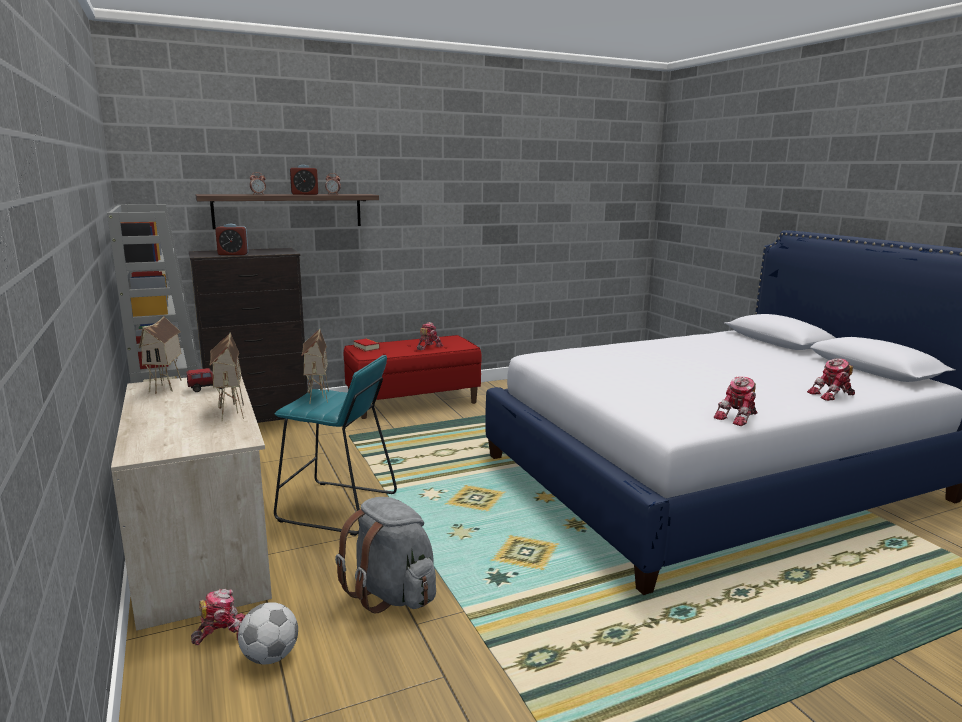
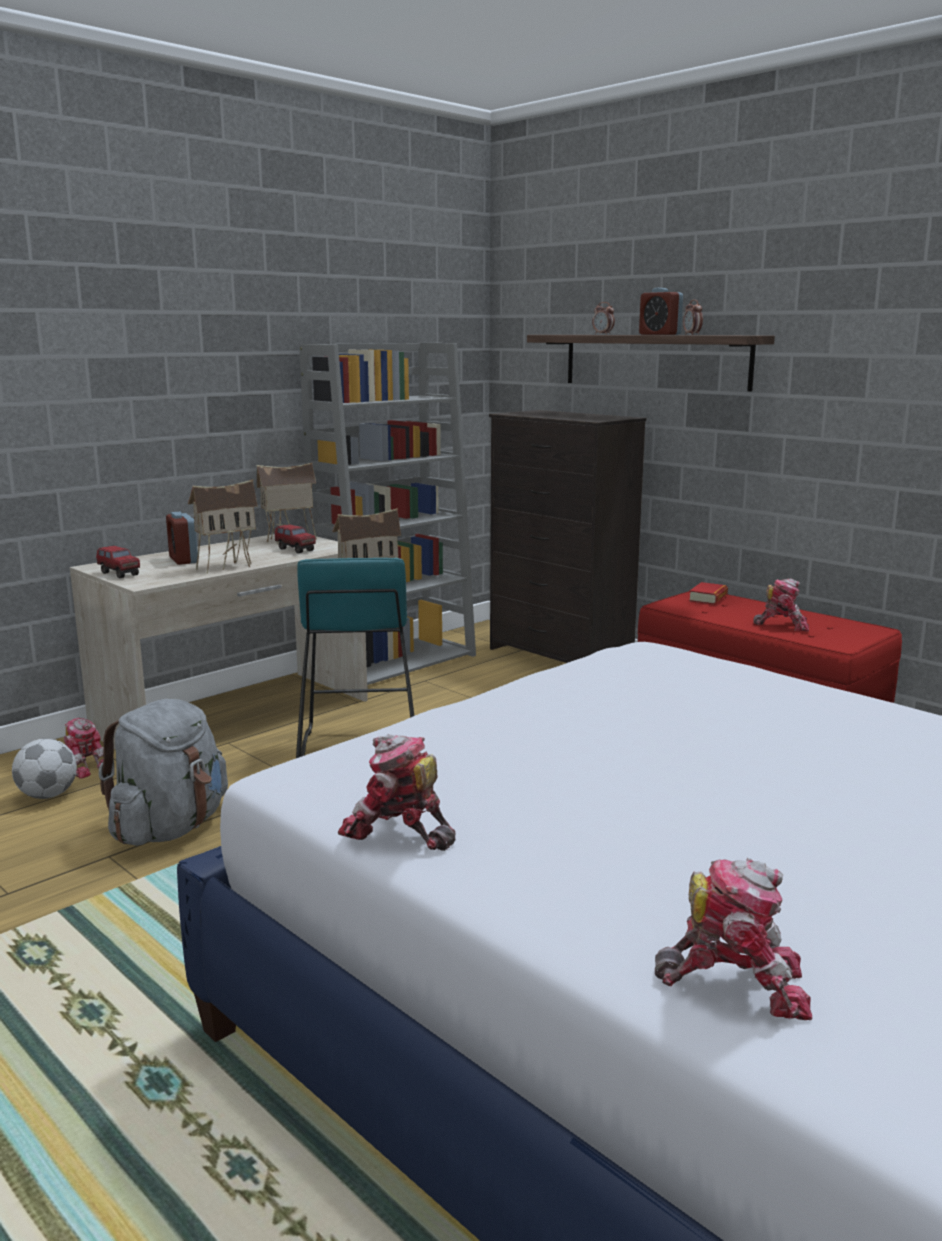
camera: 70 degrees right, 0 degrees up
alarm clock [215,224,249,255] -> alarm clock moved to [166,512,198,565]
toy robot [807,358,855,401] -> toy robot turned 135 degrees clockwise [655,858,812,1020]
none -> toy truck [96,546,140,578]

